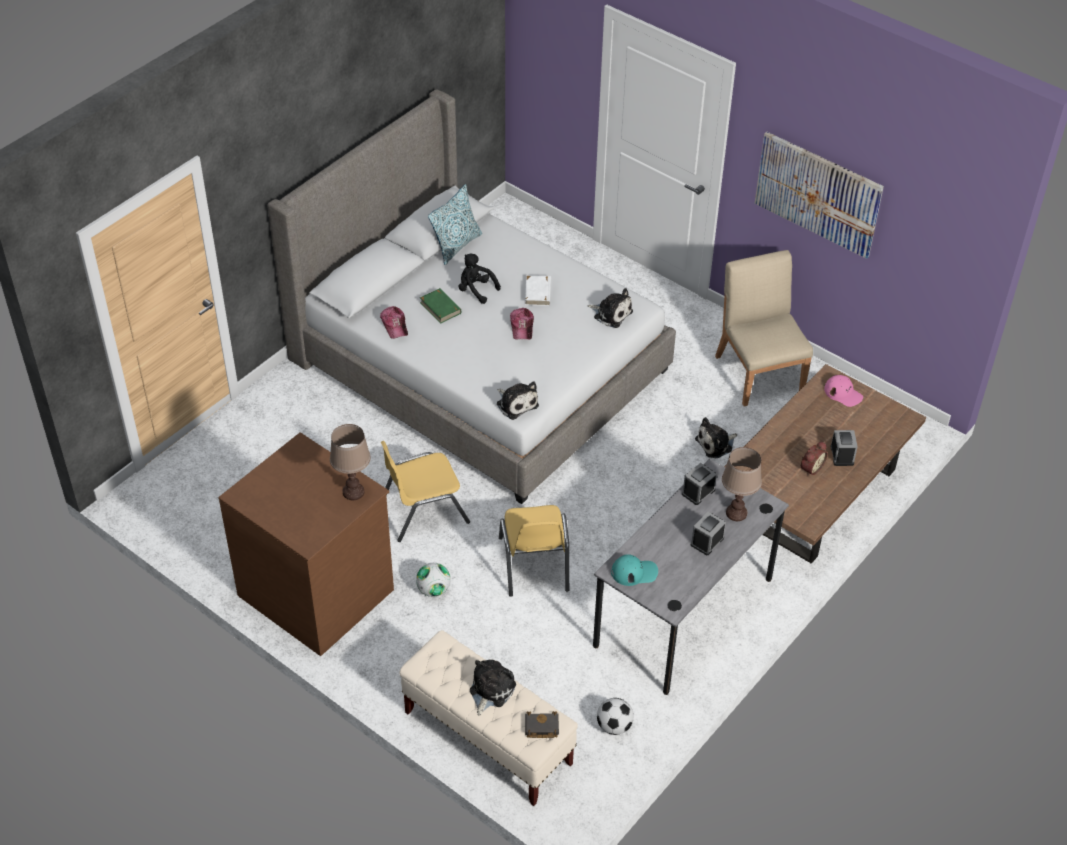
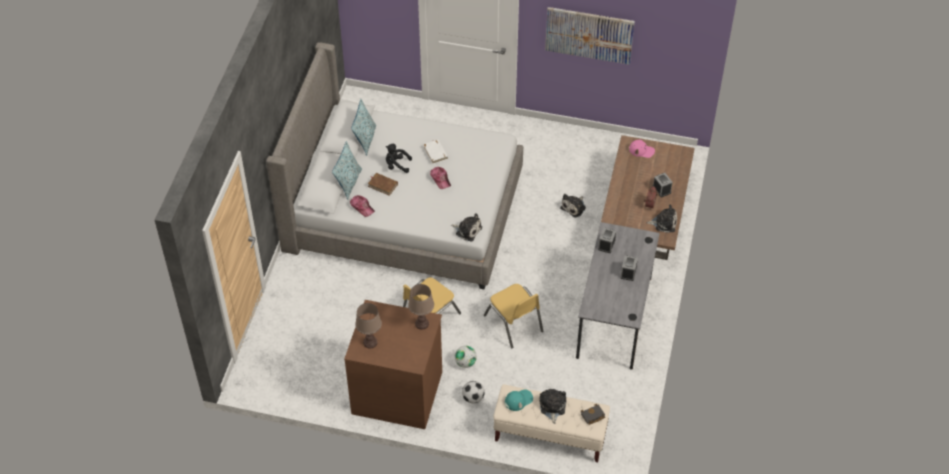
camera: 25 degrees left, 5 degrees up
green book [420,288,461,324] -> brown book [368,173,398,196]
plush toy [588,288,633,328] -> plush toy moved to [647,204,677,233]
football [597,698,634,735] -> football moved to [462,381,485,404]
turquoise cap [611,554,658,586] -> turquoise cap moved to [505,389,533,411]
beige chair [715,250,813,406] -> none
brown table lamp [722,447,762,521] -> brown table lamp moved to [355,303,382,348]
none -> pillow [332,141,362,200]

